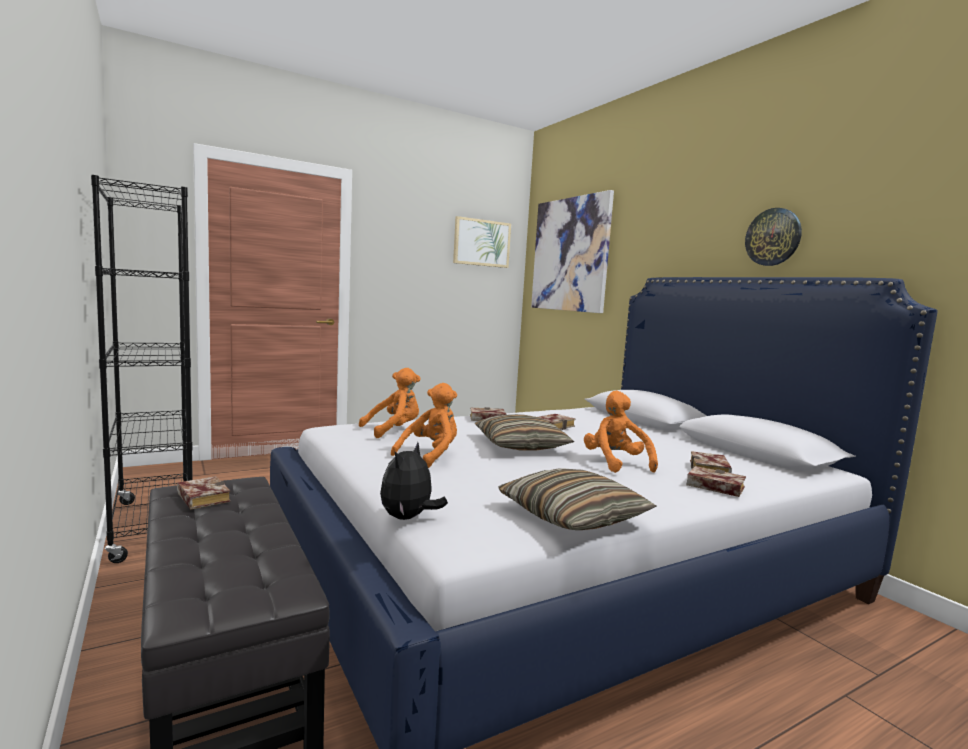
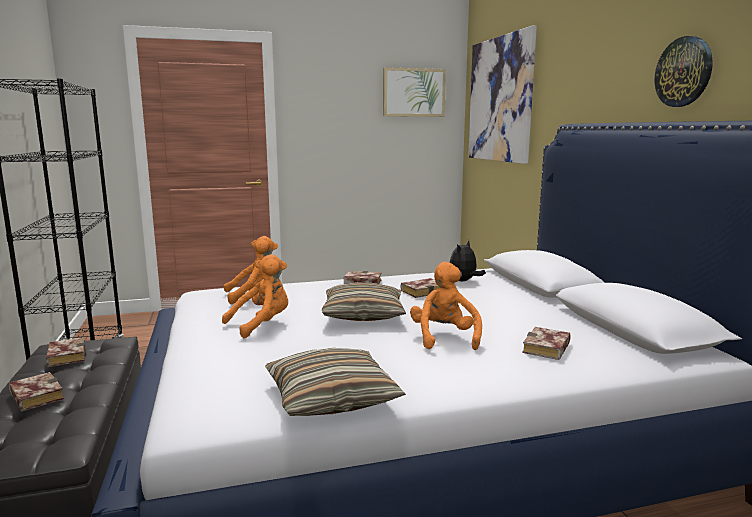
camera: 15 degrees right, 5 degrees up
plush toy [380,442,448,520] -> plush toy moved to [450,240,486,281]
book [686,466,746,497] -> book moved to [9,372,64,412]

